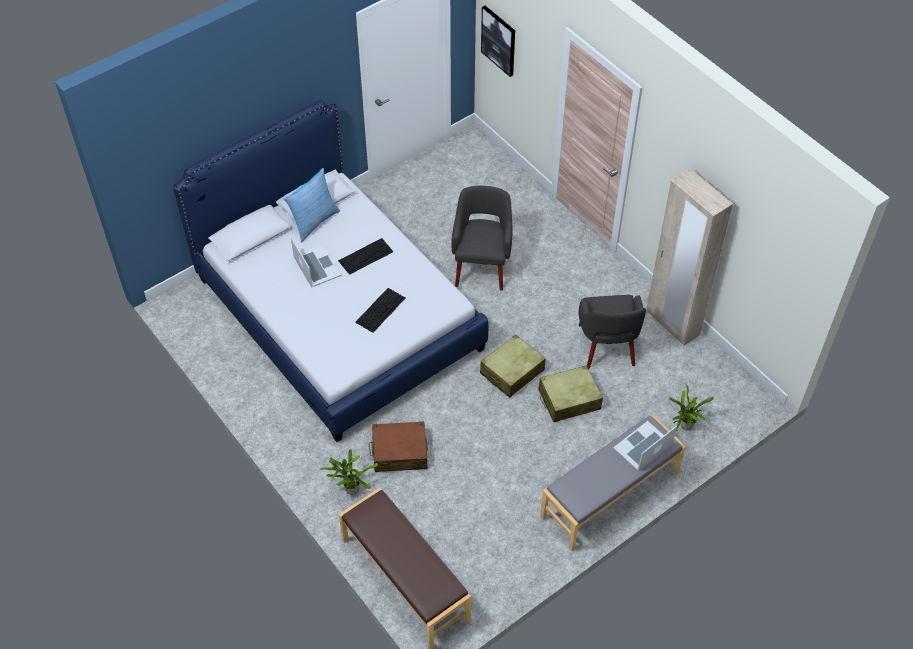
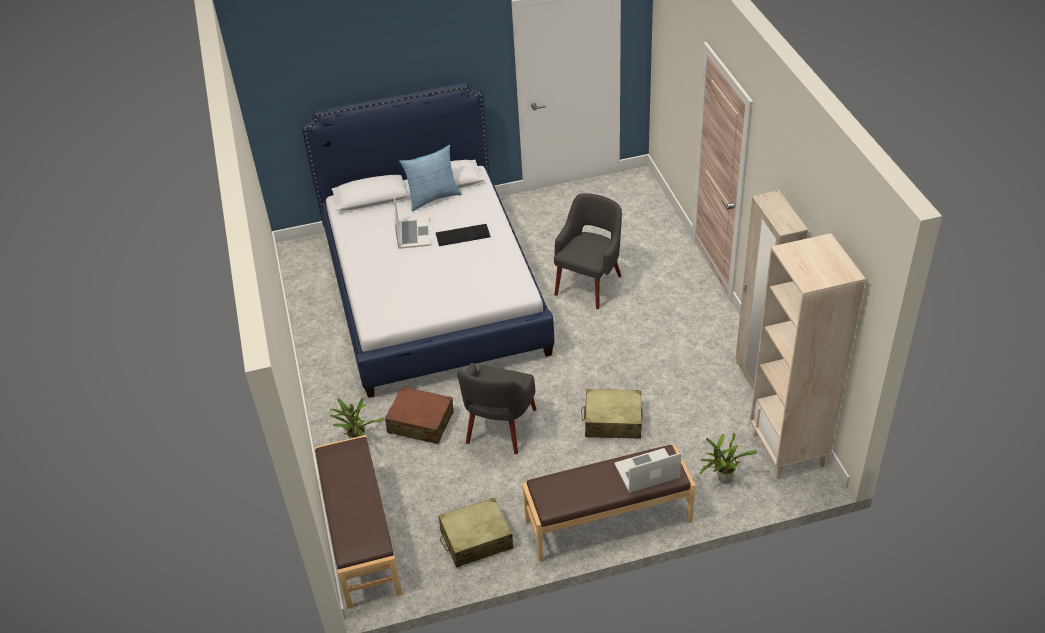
camera: 25 degrees right, 10 degrees down
keyboard [355,288,405,333] -> none
beige suitcase [480,335,546,398] -> beige suitcase moved to [439,498,513,568]
picture [481,6,515,77] -> none
grey bench [540,414,686,551] -> brown bench [522,445,695,562]
grey armchair [579,295,646,369] -> grey armchair moved to [457,363,536,454]
none -> beige bookcase [750,233,866,479]

